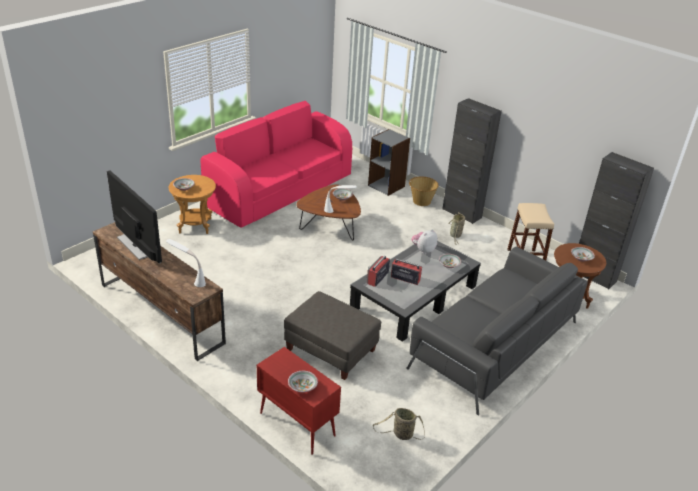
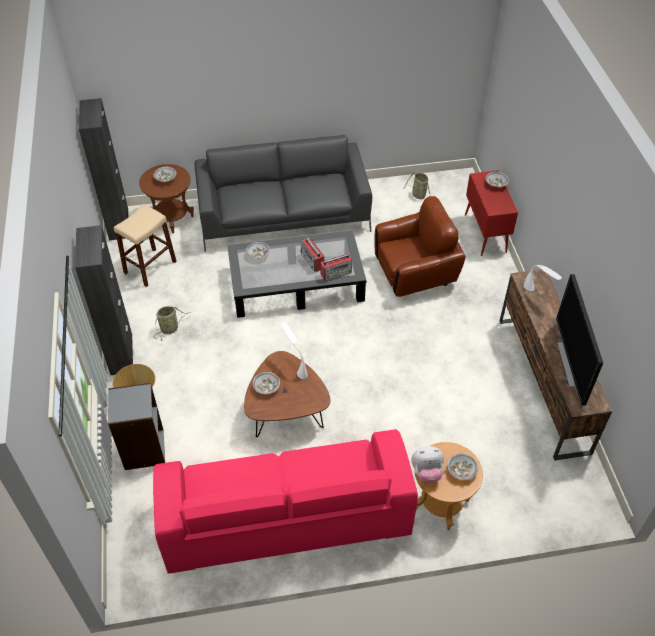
camera: 140 degrees left, 15 degrees up
grey ottoman [284,291,381,380] -> brown armchair [375,196,466,297]
plush toy [411,229,438,254] -> plush toy moved to [411,446,444,483]

